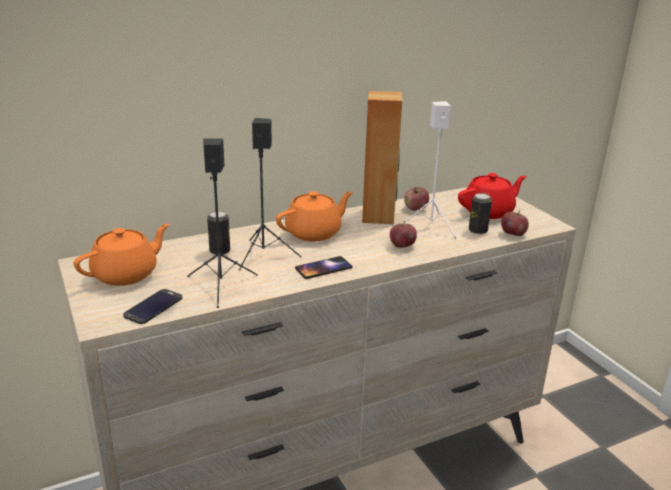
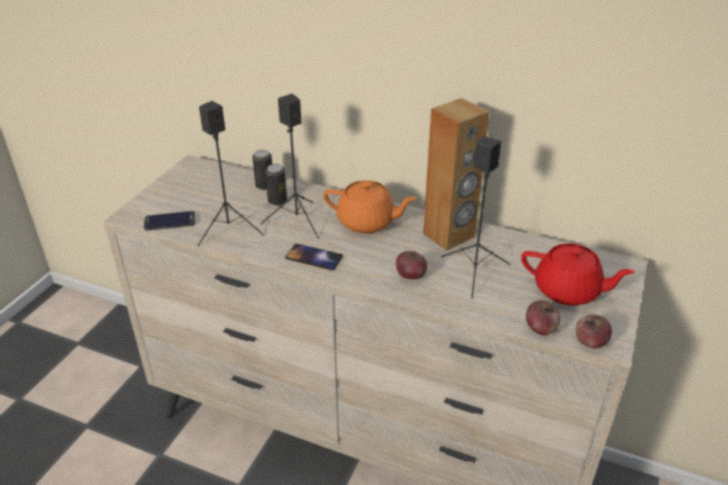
camera: 50 degrees right, 10 degrees up
orange teapot [74,224,170,286] -> none
white speaker [402,101,457,239] -> black speaker [441,136,511,299]
apple [404,187,429,211] -> apple moved to [576,315,612,348]
can [469,193,492,234] -> can moved to [252,150,272,190]

